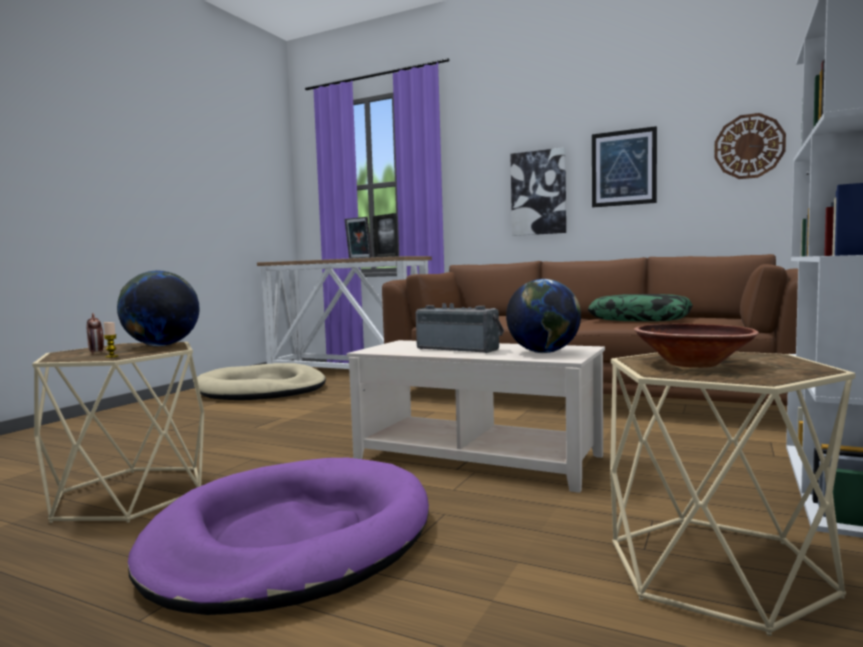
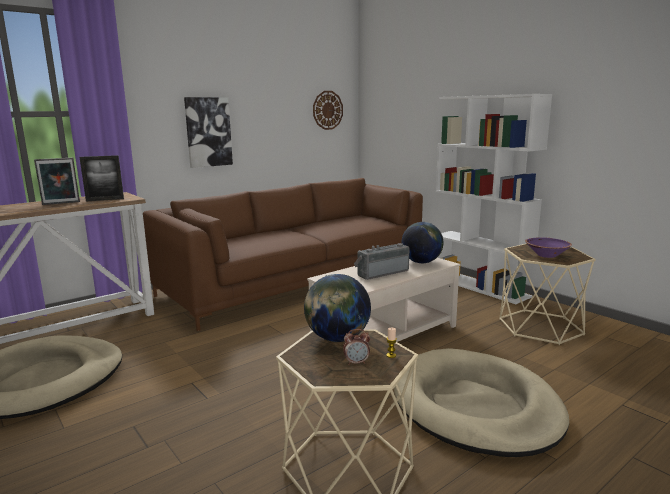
camera: 65 degrees left, 10 degrees up
purple dog bed [128,458,429,615] -> beige dog bed [394,348,569,457]
pillow [588,294,693,322] -> none
picture [592,126,657,207] -> none
brown bowl [634,324,759,368] -> purple bowl [525,237,572,258]

